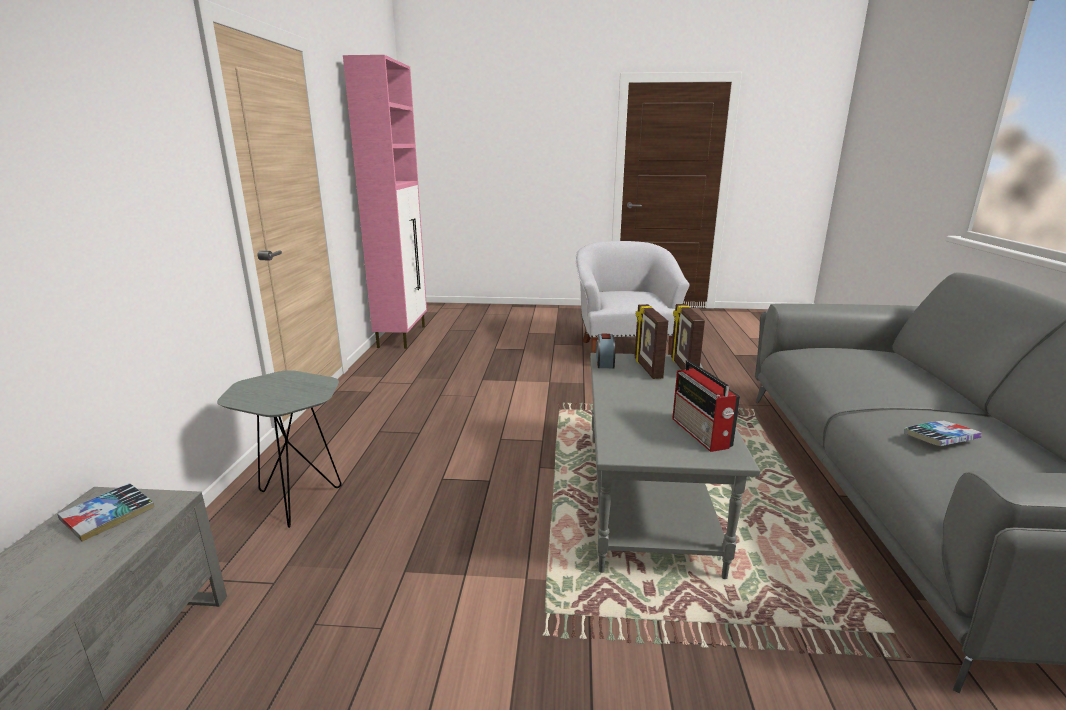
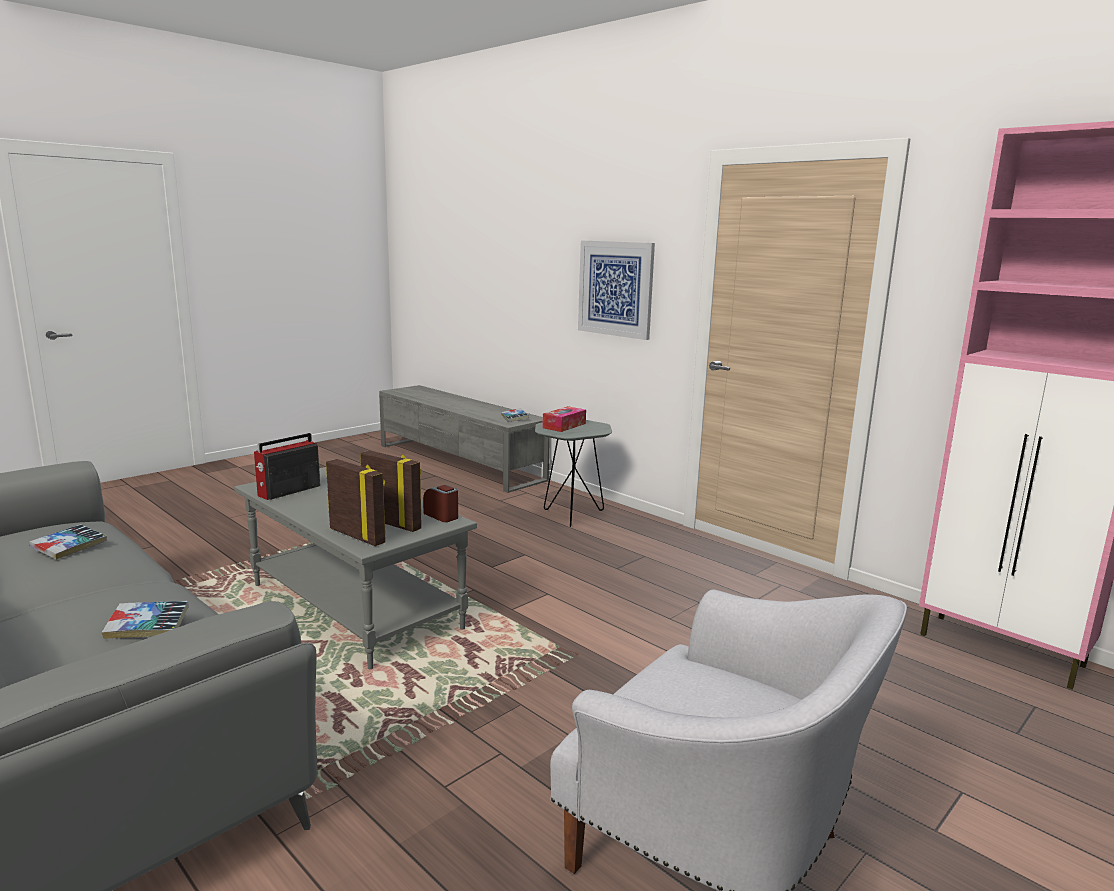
camera: 130 degrees right, 5 degrees down
radio [672,360,740,452] -> radio turned 75 degrees counterclockwise [254,433,320,500]
none -> book [102,601,189,639]
none -> tissue box [542,406,586,432]
none -> picture [578,240,655,340]

